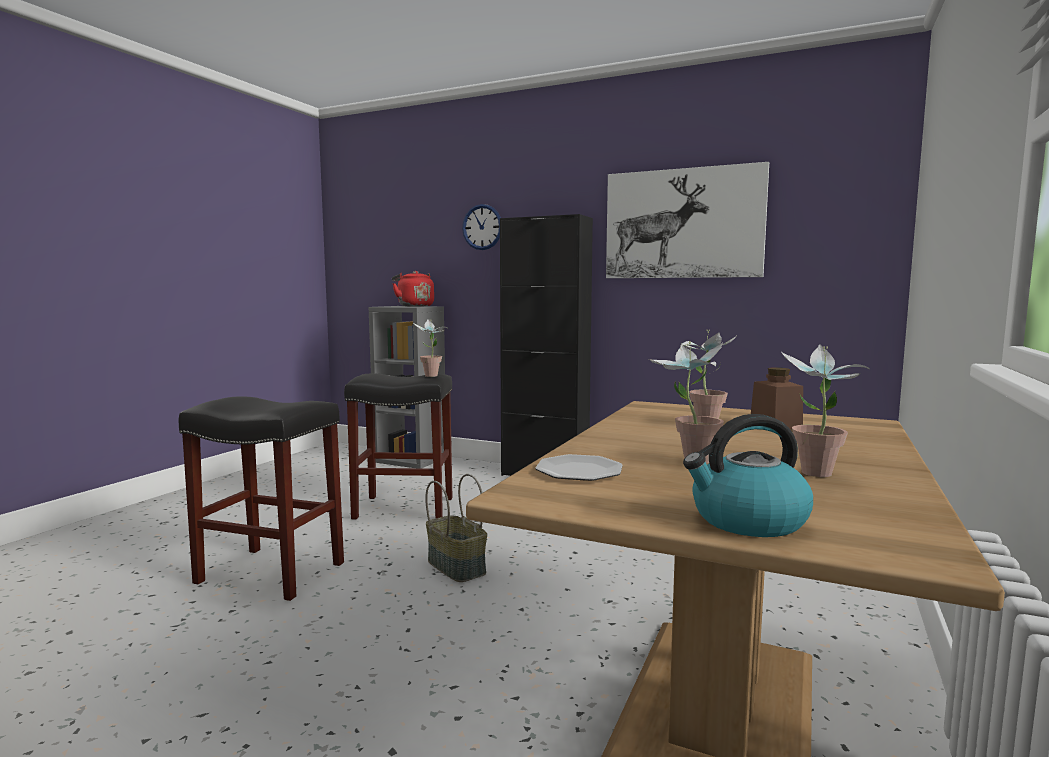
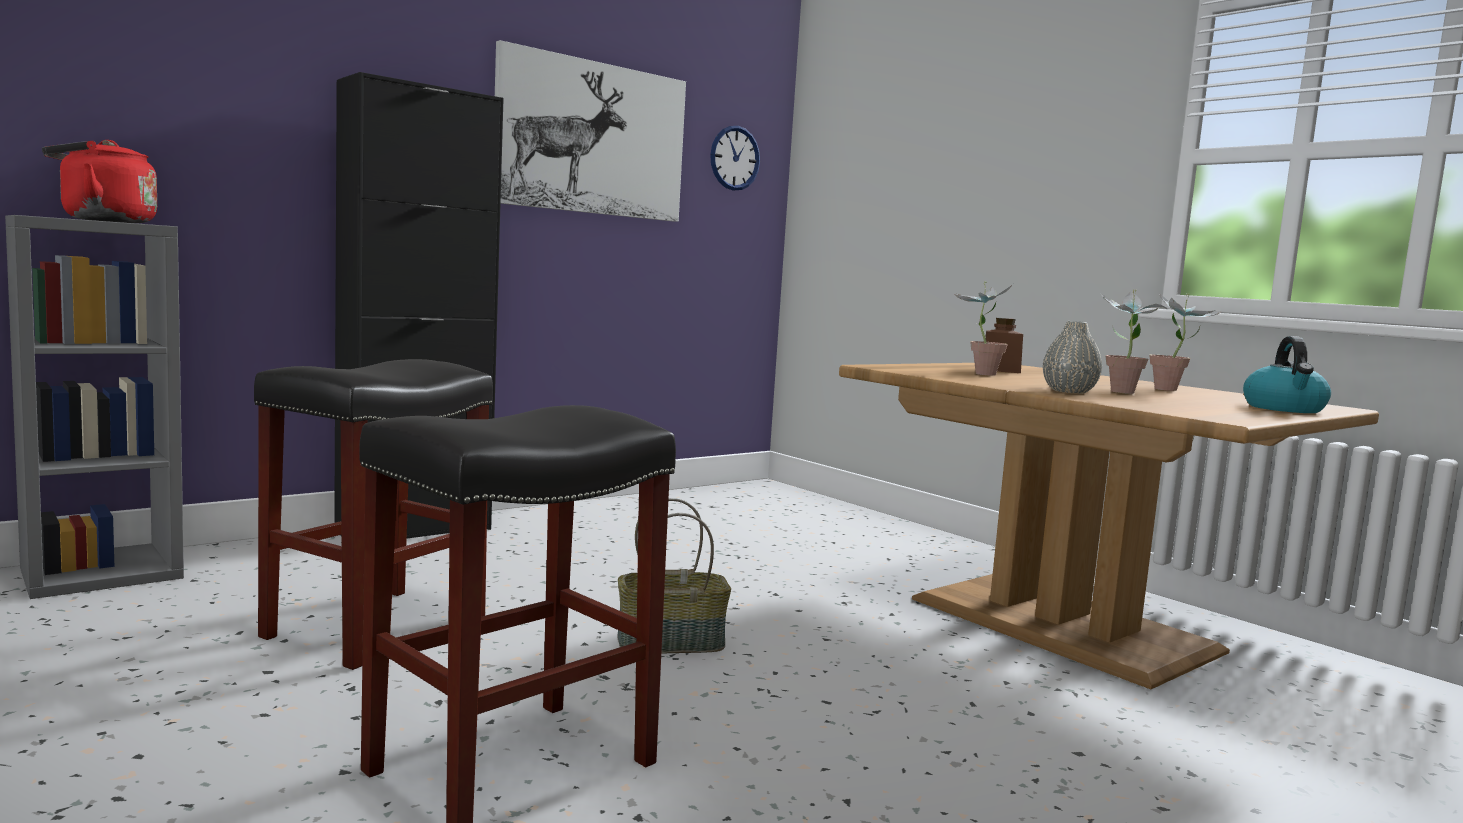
camera: 65 degrees left, 0 degrees up
potted plant [413,319,447,377] -> none
wall clock [462,204,501,250] -> wall clock moved to [710,126,760,191]
plate [535,454,623,481] -> none
none -> grey vase [1043,321,1102,394]

